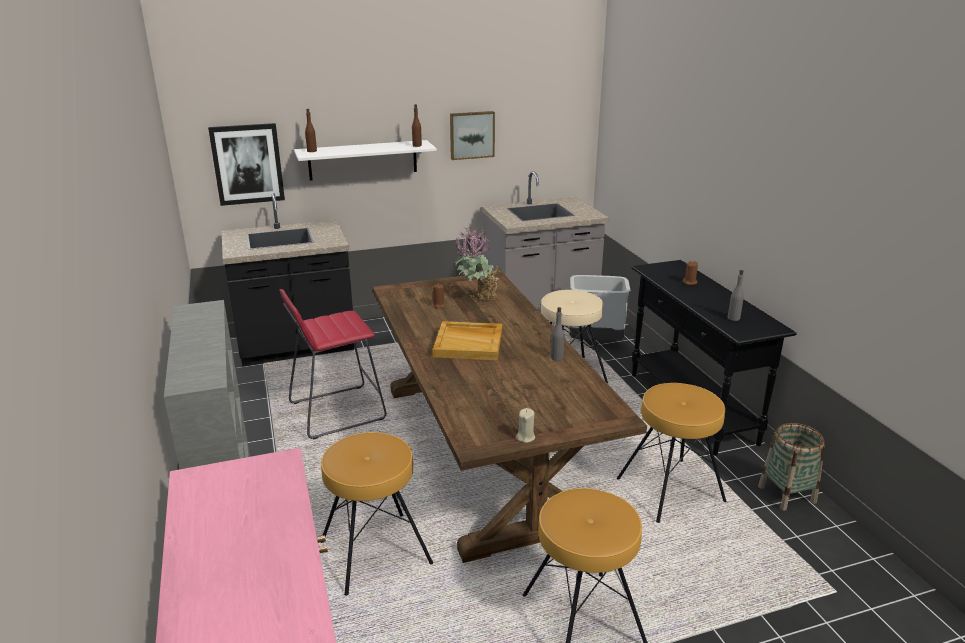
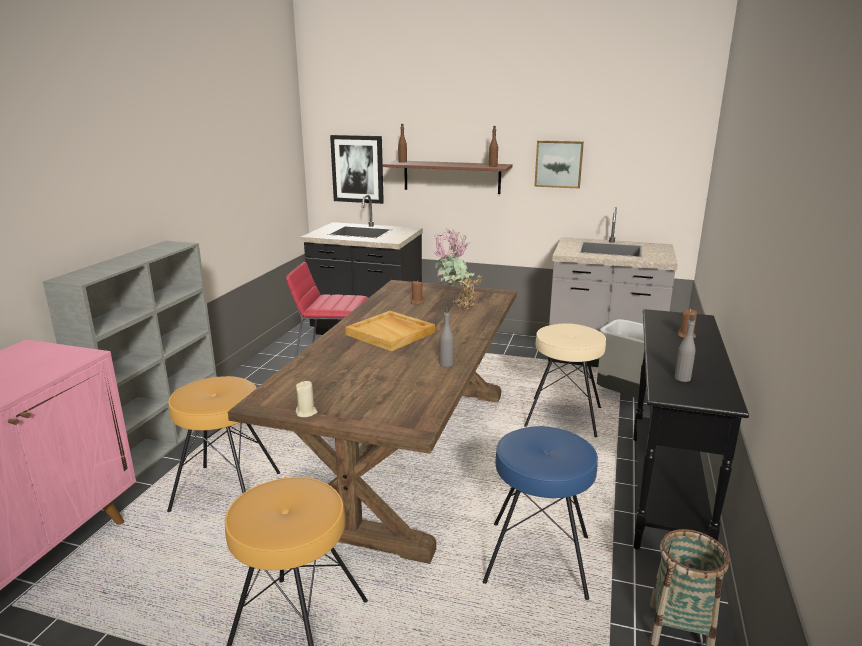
camera: 35 degrees right, 5 degrees down
white shelf [294,140,437,181] -> brown shelf [382,160,513,194]
brown stool [617,383,727,523] -> blue stool [483,426,598,600]

